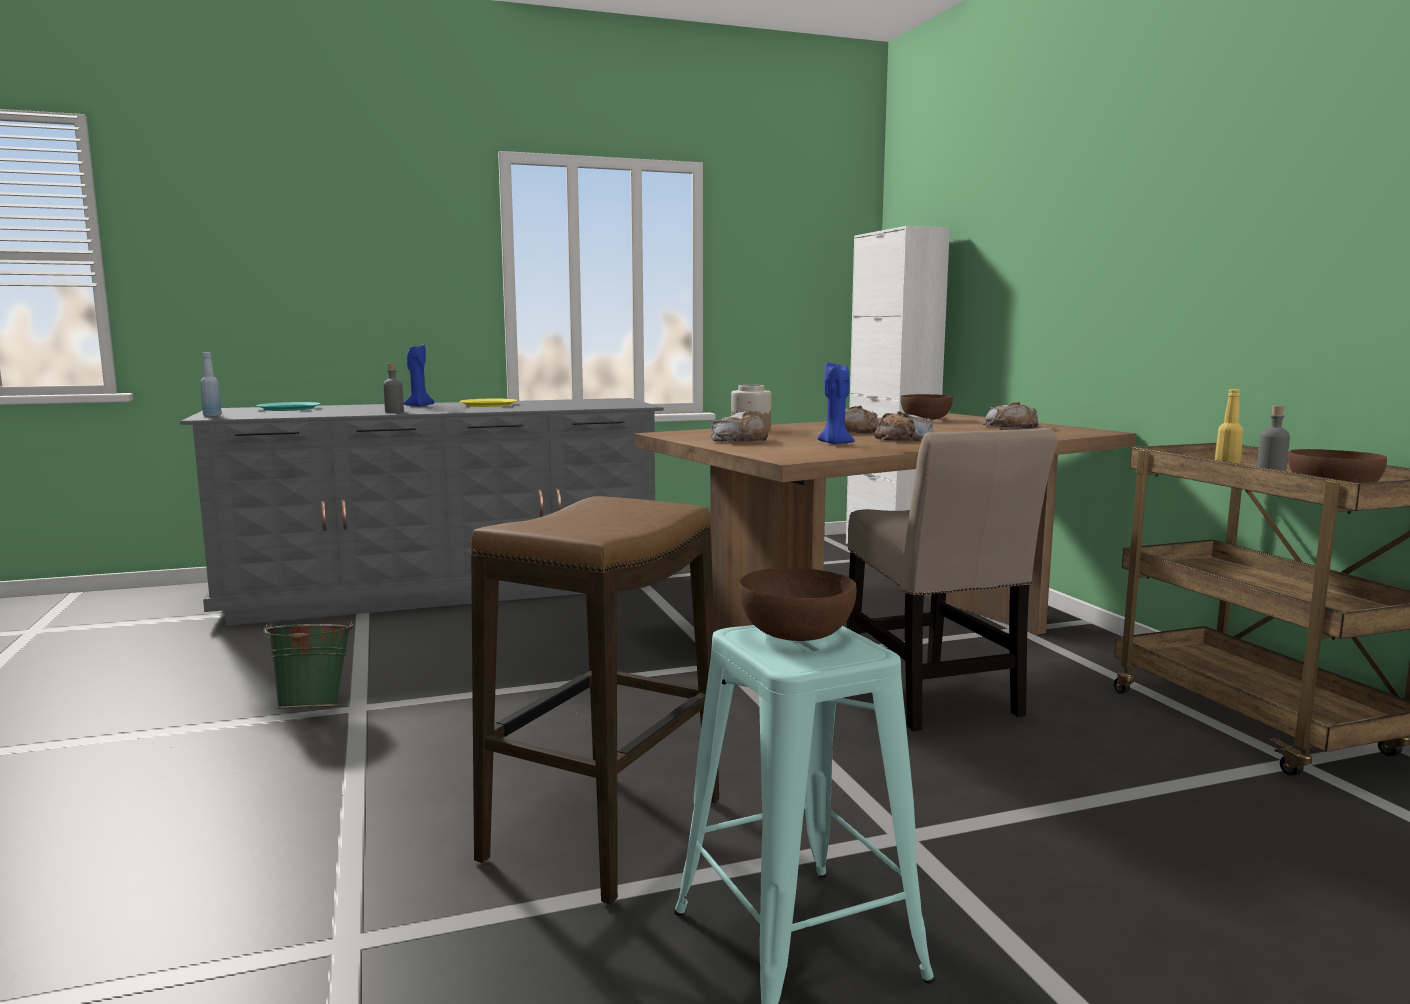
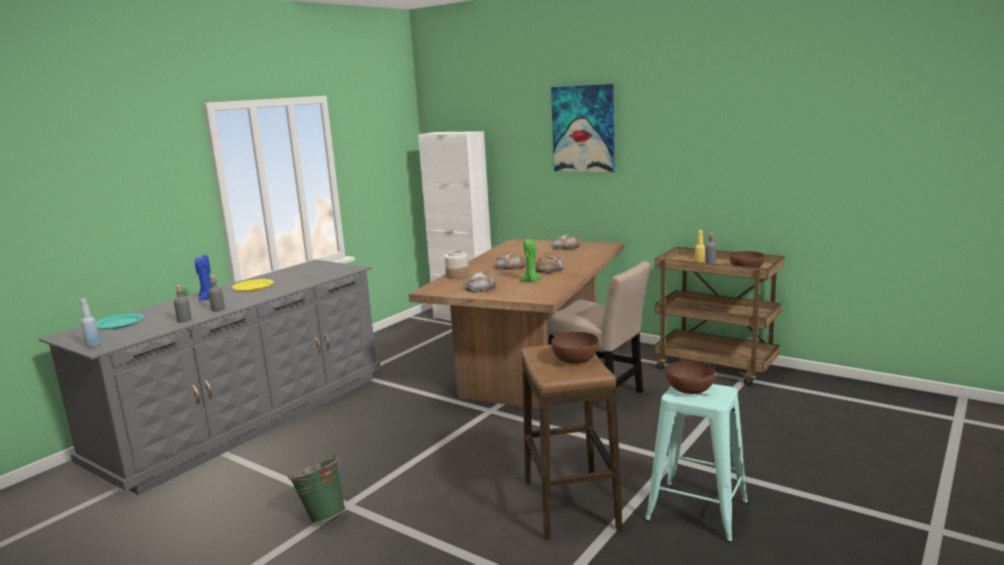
camera: 35 degrees left, 5 degrees up
blue candle [817,362,855,444] -> green candle [521,239,541,282]
brown bowl [901,394,953,420] -> brown bowl moved to [551,332,599,364]
none -> grey bottle [174,285,192,322]
none -> picture [551,84,615,173]

